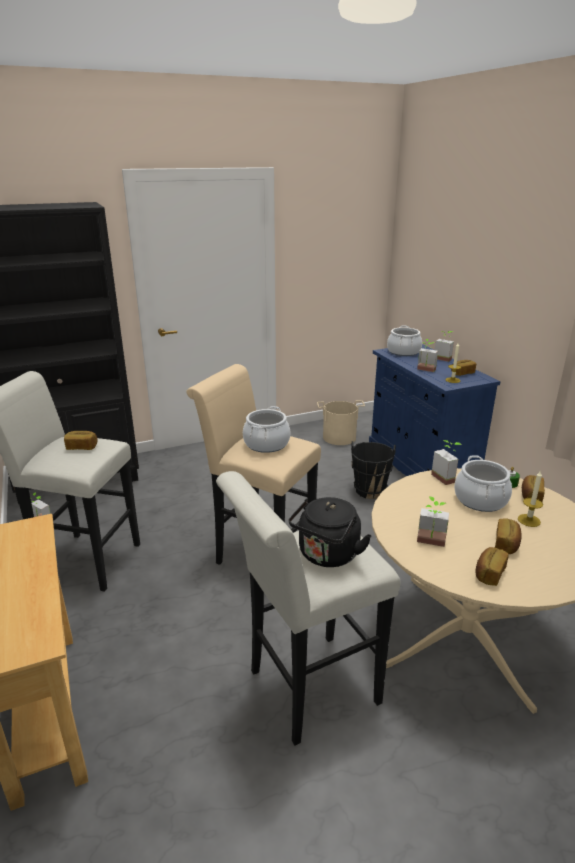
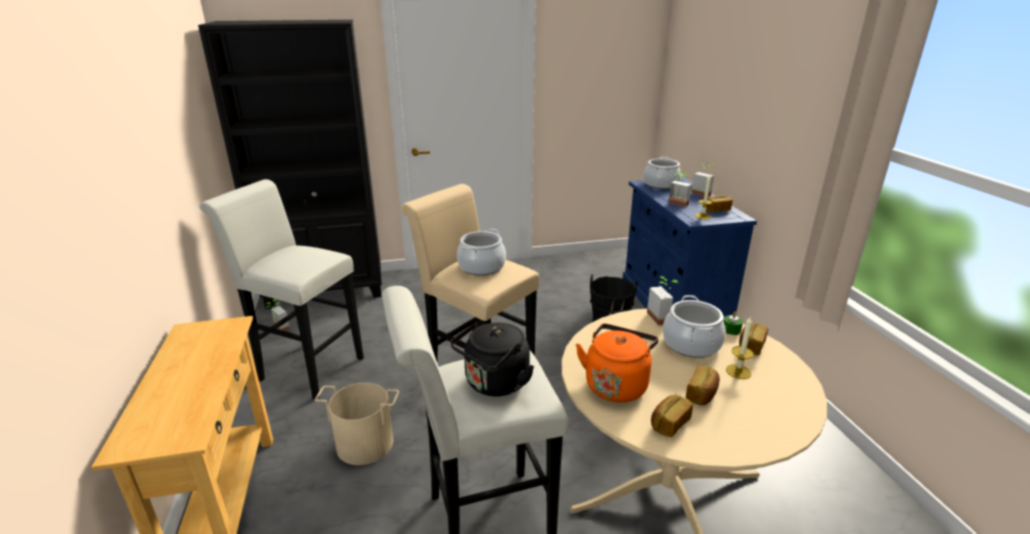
camera: 10 degrees right, 0 degrees up
bread [64,431,98,450] -> none
beige bucket [317,400,365,445] -> beige bucket moved to [315,383,399,465]
potted plant [417,497,449,547] -> orange kettle [576,324,659,402]

